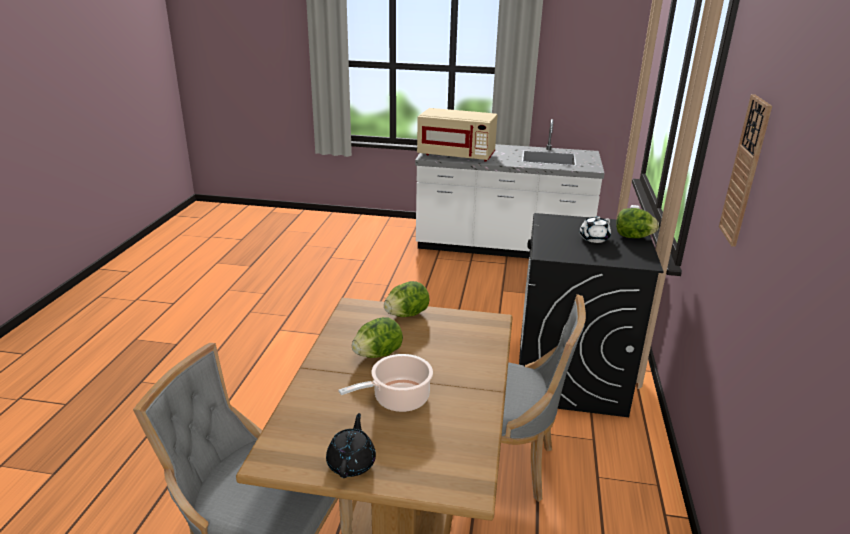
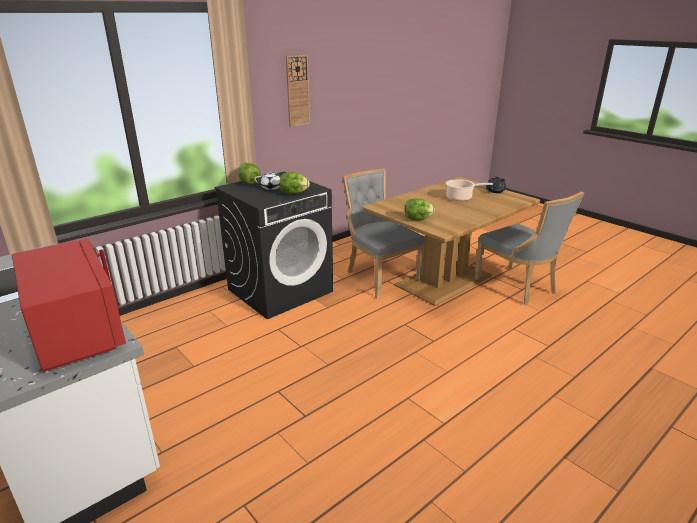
camera: 140 degrees left, 0 degrees up
lettuce [352,317,403,358] -> lettuce moved to [280,172,310,194]
beige microwave [417,108,497,161] -> red microwave [12,238,126,372]

